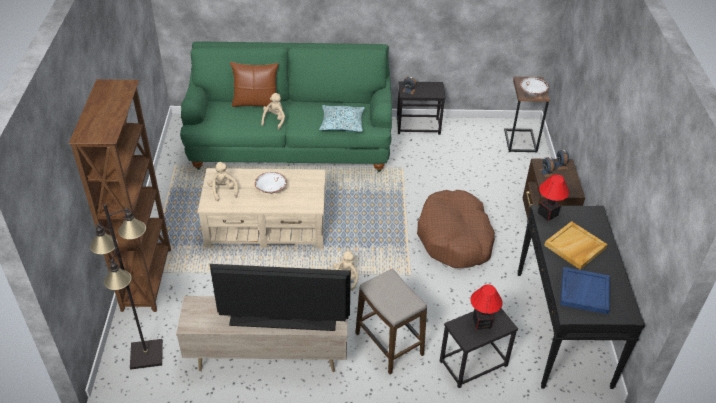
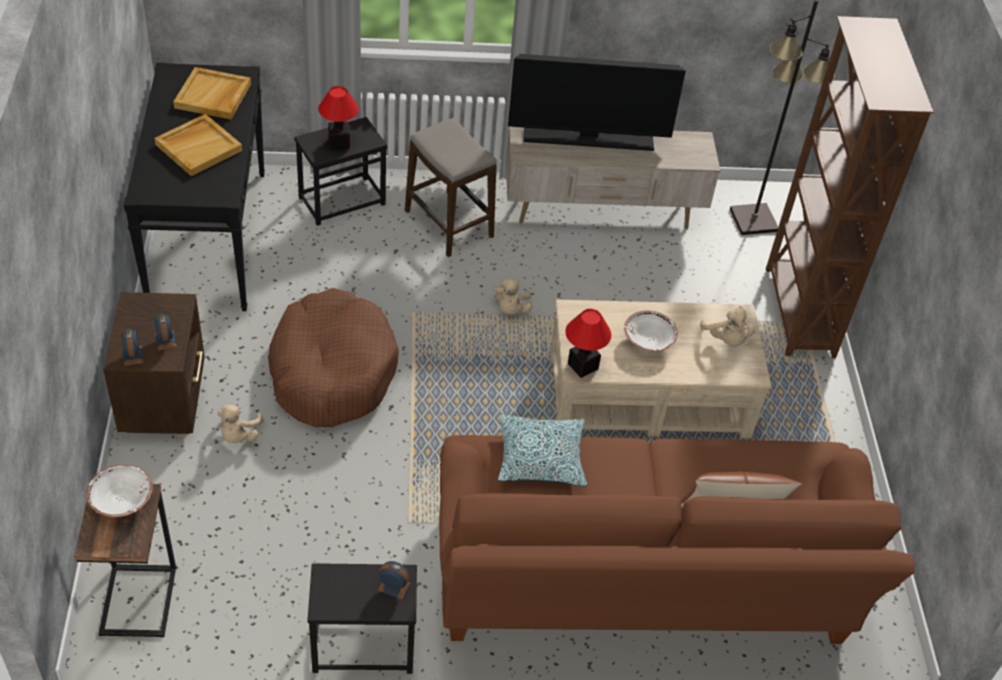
camera: 175 degrees right, 5 degrees up
green sofa [180,41,392,172] -> brown sofa [439,435,915,644]
beige plush toy [261,93,285,129] -> beige plush toy moved to [218,405,264,443]
table lamp [538,174,569,221] -> table lamp moved to [565,309,611,378]
blue tray [560,267,610,314] -> beige tray [173,67,251,119]

